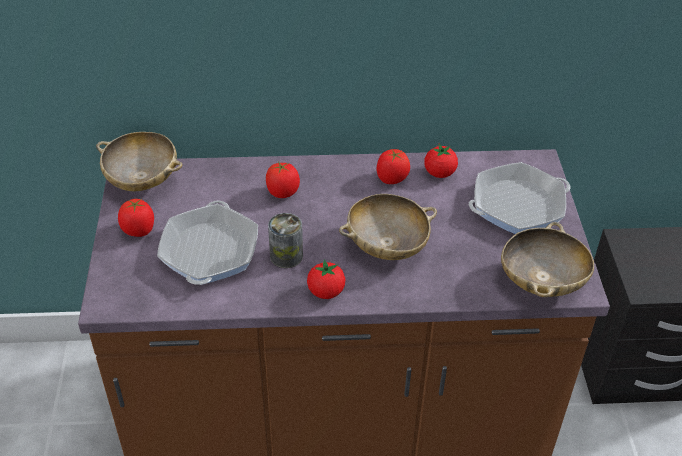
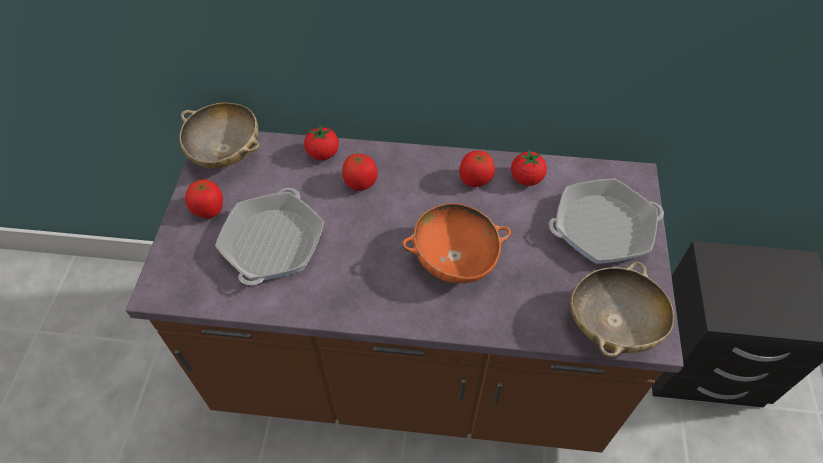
camera: 10 degrees right, 10 degrees up
can [268,213,303,268] -> none
tomato [307,259,345,299] -> tomato moved to [304,124,339,160]
beige bowl [339,194,437,260] -> orange bowl [402,203,511,283]

